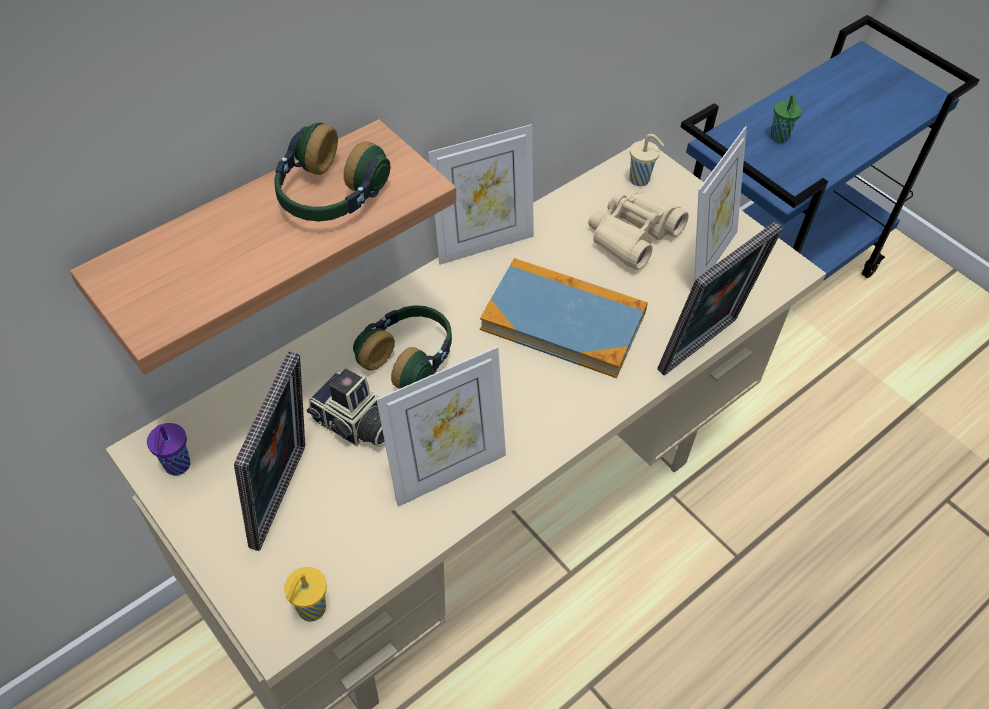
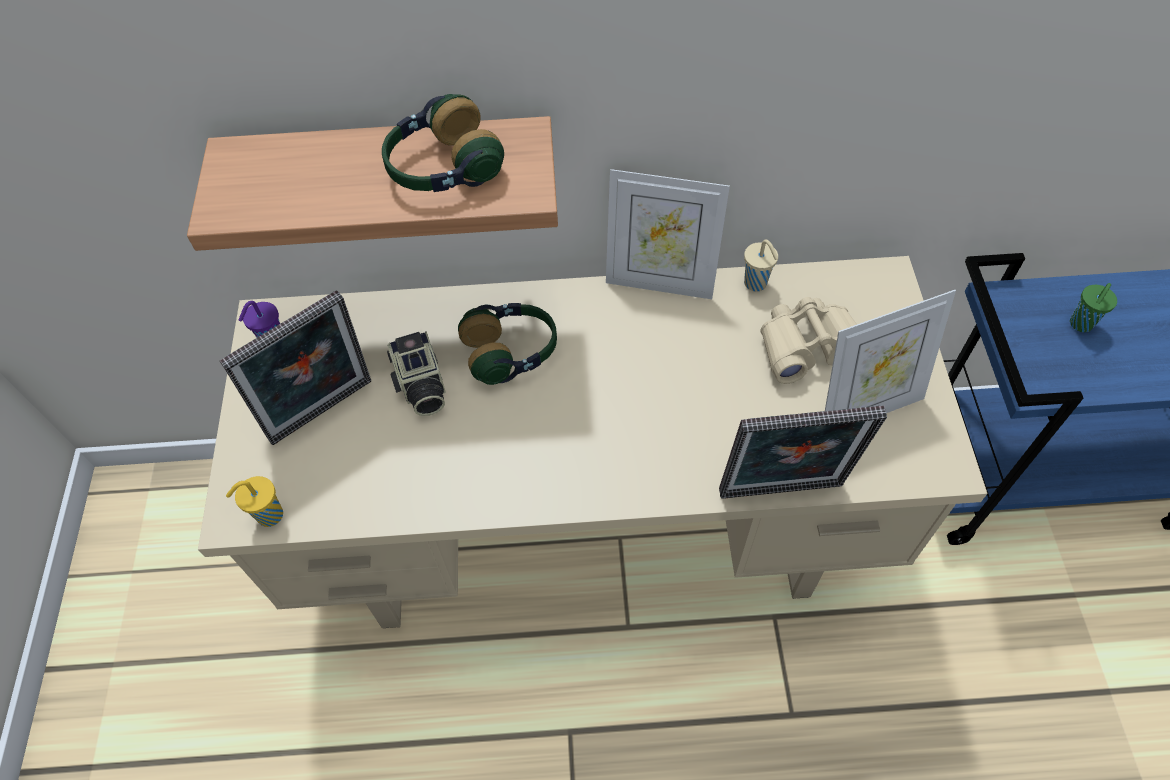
camera: 40 degrees right, 5 degrees up
picture frame [376,346,506,507] -> none
book [480,258,648,378] -> none
beige cup [629,134,664,186] -> beige cup moved to [744,240,778,292]

